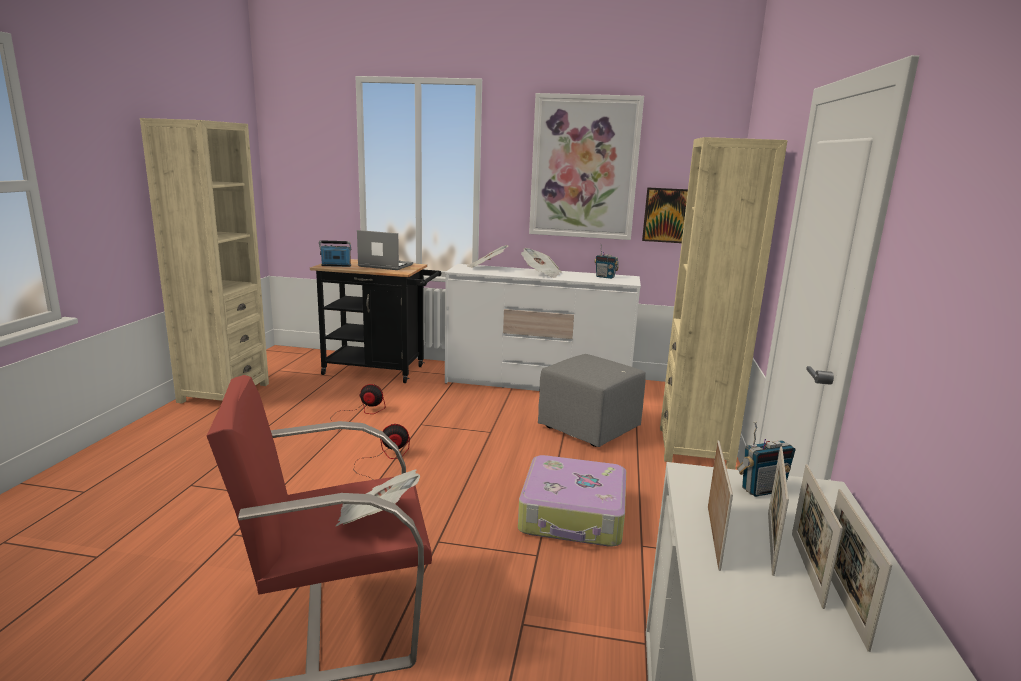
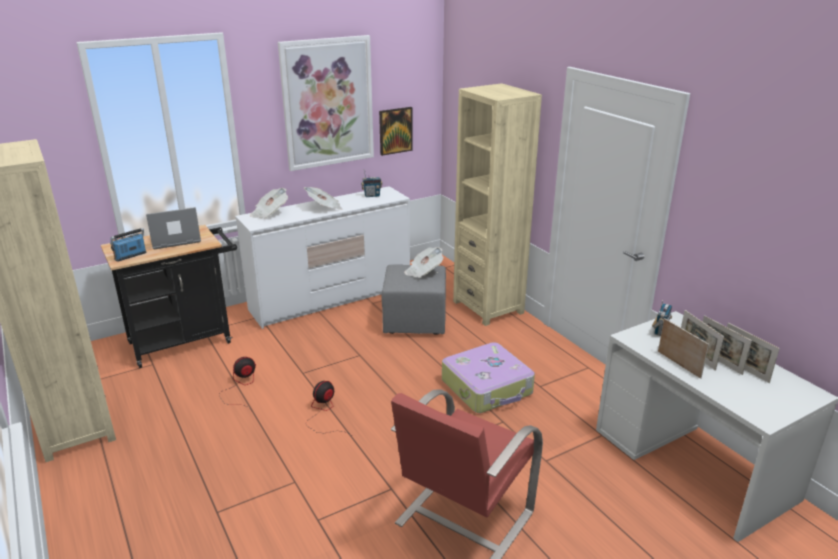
camera: 40 degrees left, 10 degrees up
newspaper [335,469,420,527] -> newspaper moved to [404,247,443,278]

